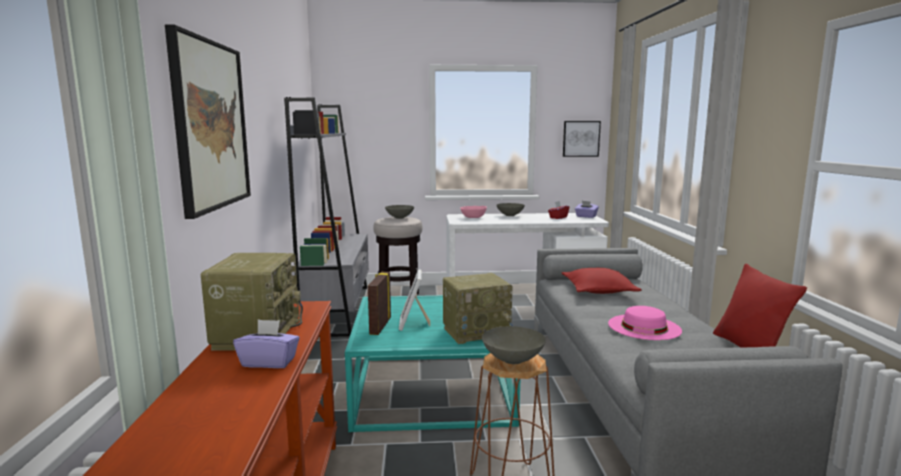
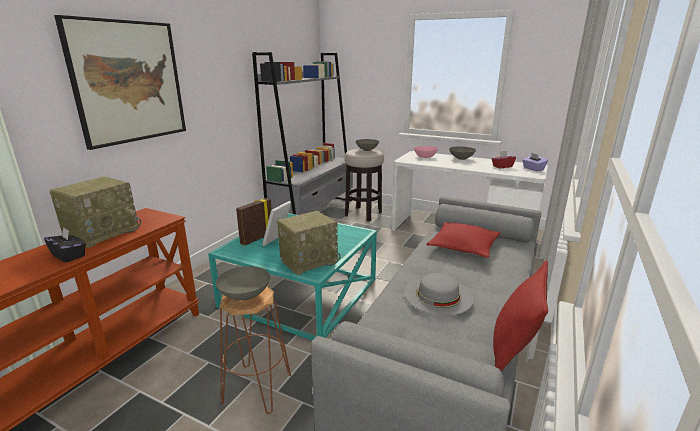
camera: 30 degrees right, 10 degrees up
purple tissue box [233,319,299,368] -> black tissue box [44,227,86,263]
radio [443,273,514,344] -> radio turned 45 degrees counterclockwise [277,211,341,275]
picture [563,121,601,157] -> none
pink hat [608,306,682,340] -> grey hat [404,273,474,315]

